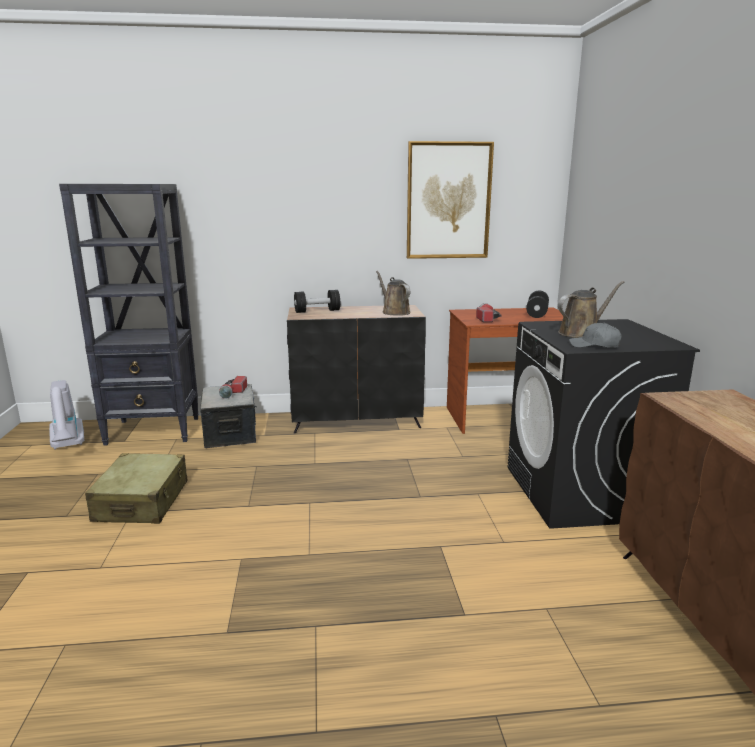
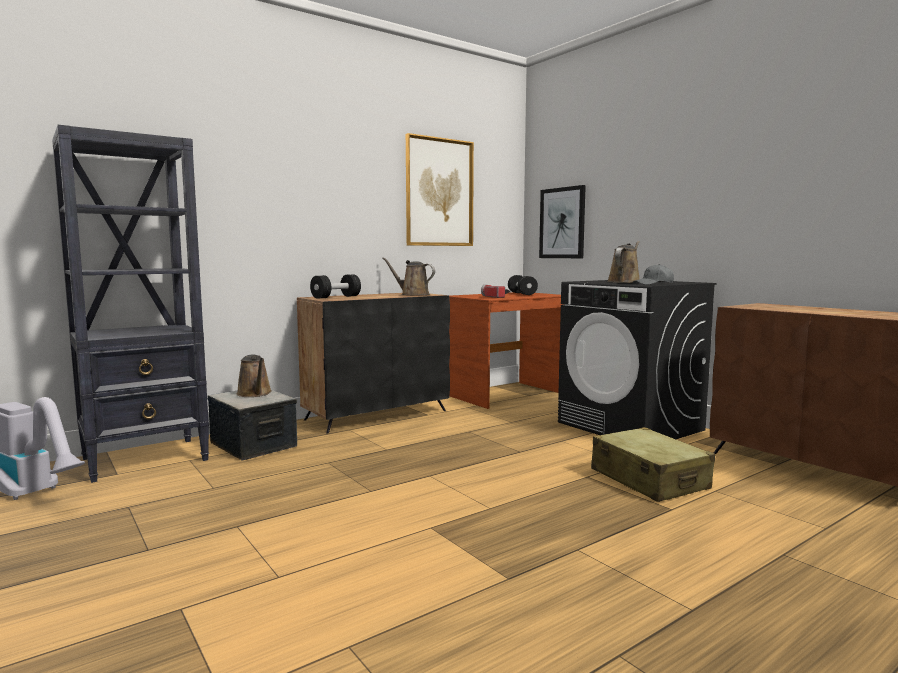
camera: 30 degrees left, 10 degrees down
beige suitcase [85,453,188,524] -> beige suitcase moved to [591,427,715,502]
flashlight [219,376,247,399] -> brown watering can [237,354,272,397]
none -> picture [539,185,586,258]

